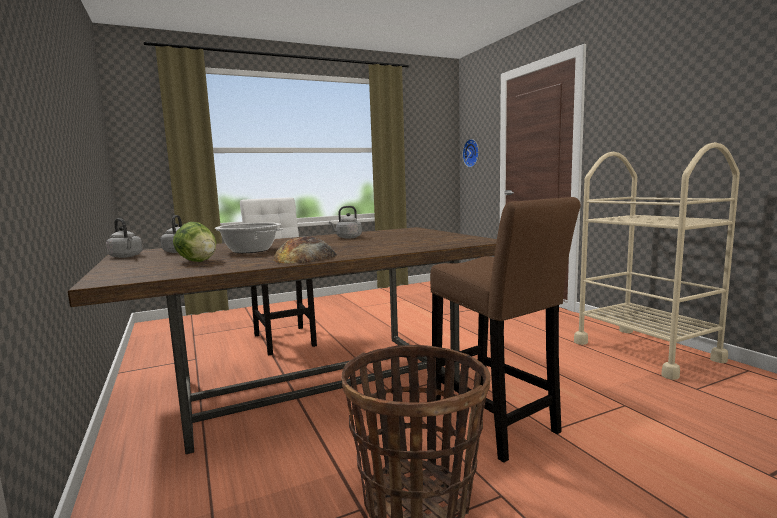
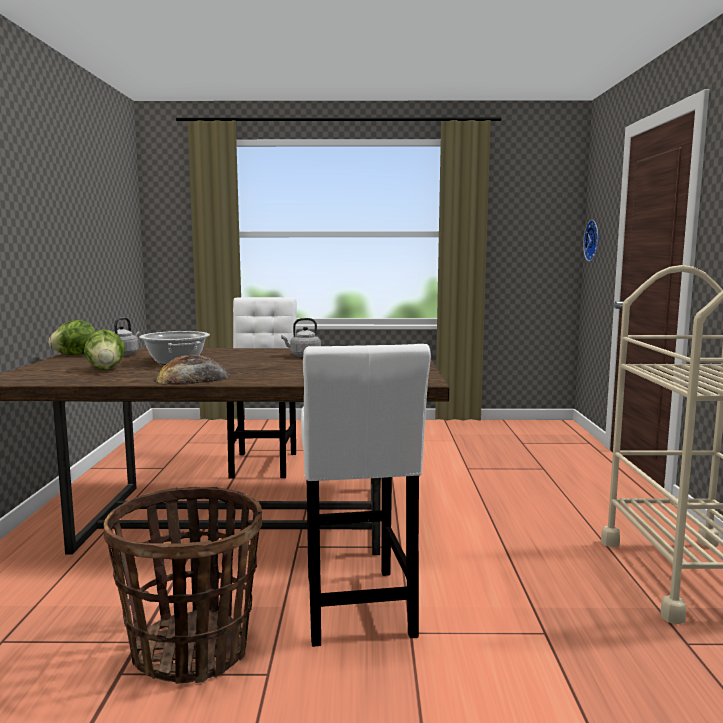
camera: 25 degrees right, 0 degrees up
grey kettle [106,218,143,258] -> lettuce [48,320,95,355]
brown stool [430,197,581,463] -> white stool [301,344,431,647]

